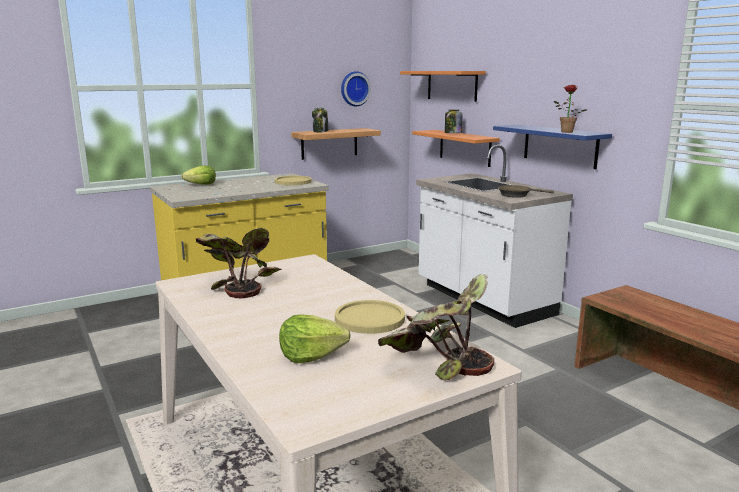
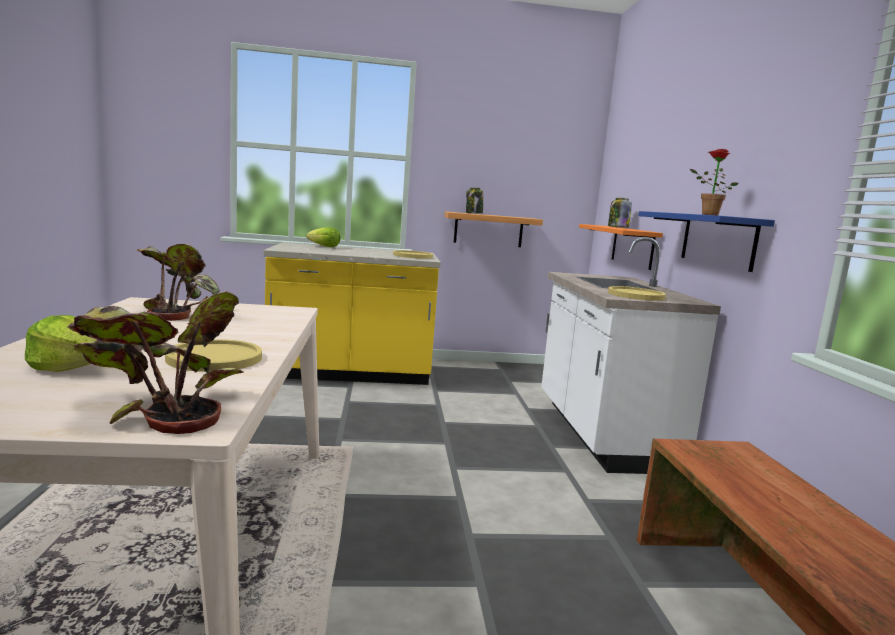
camera: 25 degrees right, 5 degrees down
wall clock [341,71,371,107] -> none
orange shelf [400,71,486,102] -> none
brown frying pan [498,185,554,198] -> yellow plate [608,286,666,301]

